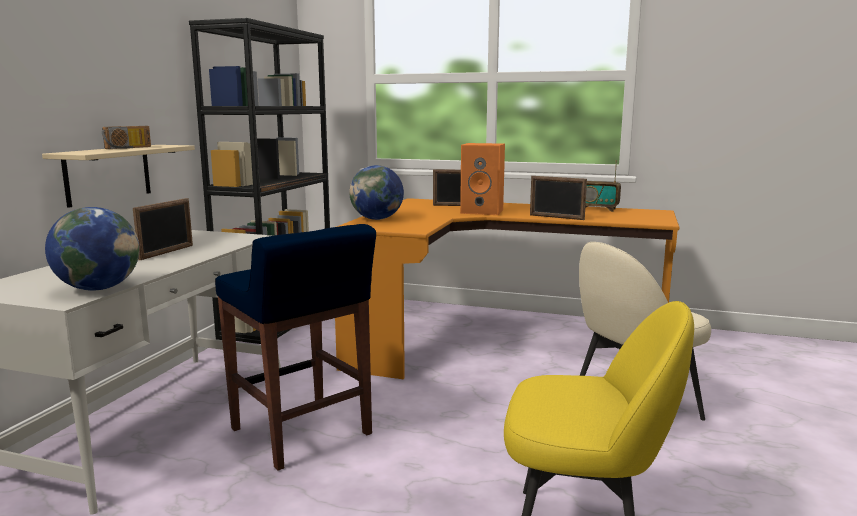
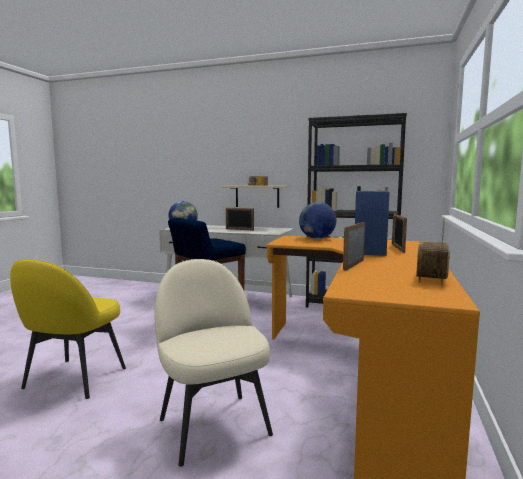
camera: 90 degrees right, 5 degrees down
orange speaker [460,143,505,215] -> blue speaker [355,191,390,256]

